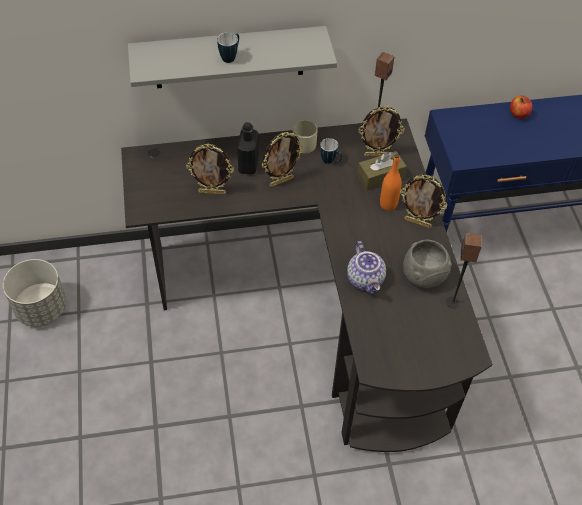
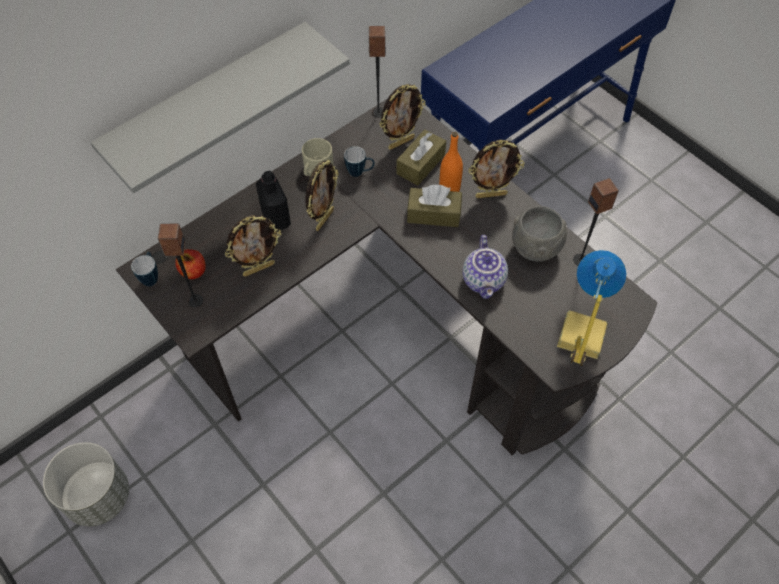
camera: 30 degrees left, 5 degrees up
mug [217,32,239,63] -> mug moved to [131,252,158,286]
teapot [347,241,386,294] -> teapot turned 45 degrees clockwise [462,235,508,299]
apple [510,95,532,119] -> apple moved to [175,249,206,279]
none -> speaker [158,224,203,308]
none -> brown tissue box [407,185,462,227]
none -> table lamp [557,250,626,366]

